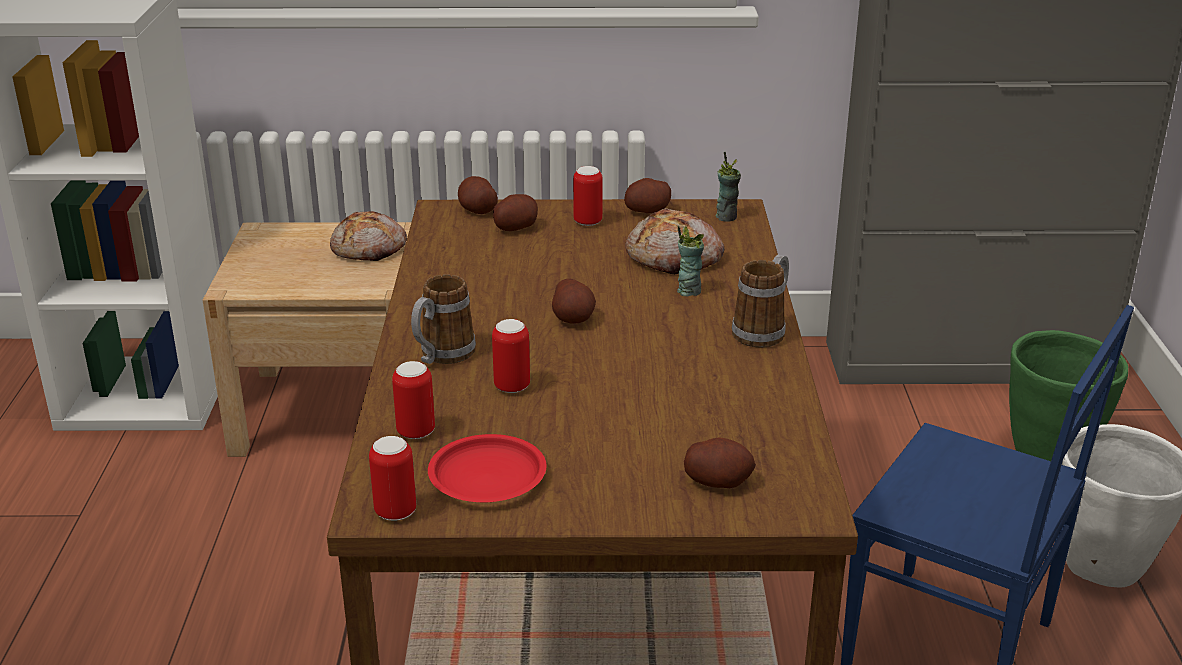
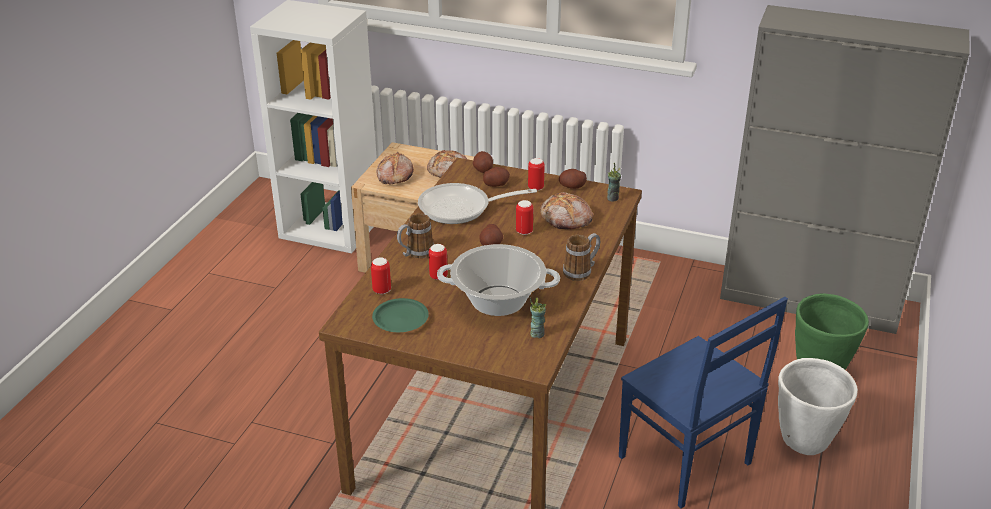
camera: 20 degrees right, 5 degrees up
can [369,436,416,521] -> can moved to [516,200,533,235]
red plate [428,434,547,502] -> green plate [372,298,429,332]
cup [677,225,704,296] -> cup moved to [530,297,546,338]
potato [684,437,756,488] -> none
none -> bread [377,152,414,184]
none -> frying pan [418,183,537,224]
none -> cooking pot [437,244,560,316]

